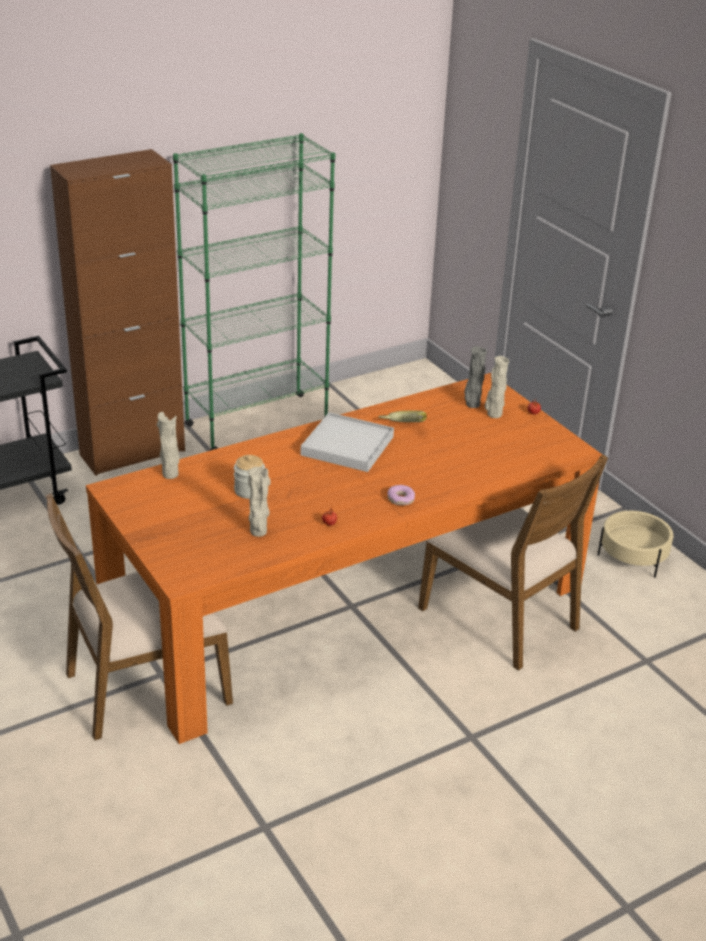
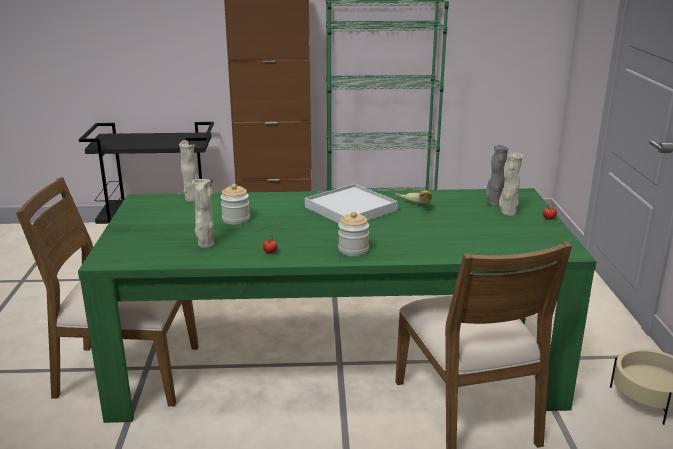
camera: 30 degrees right, 10 degrees down
orange dining table [86,373,602,744] -> green dining table [78,188,597,423]
donut [387,485,415,505] -> jar [338,212,369,256]

